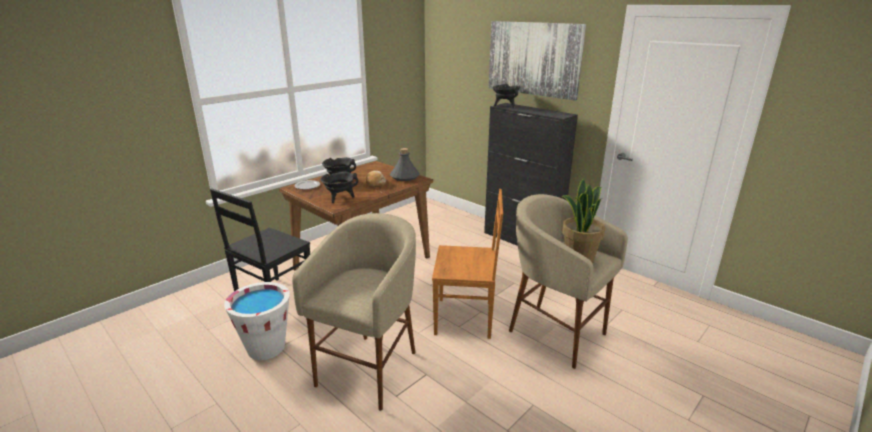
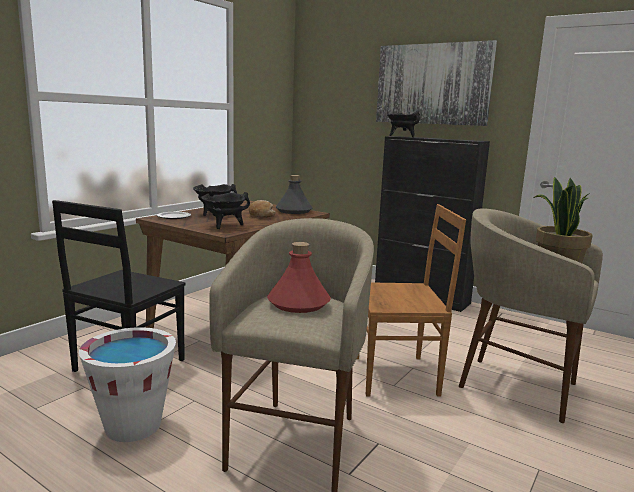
camera: 10 degrees left, 10 degrees down
none -> red bottle [267,242,331,313]

